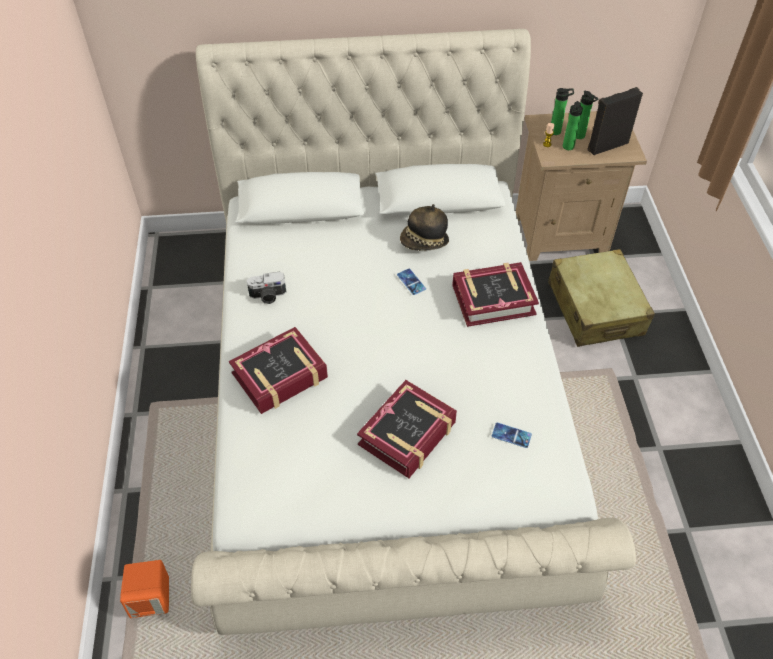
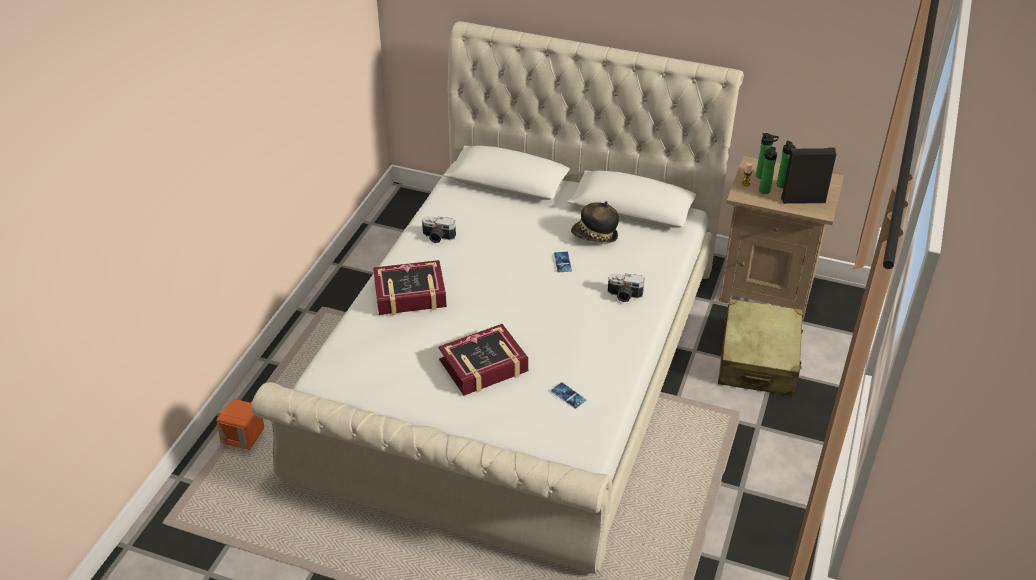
camera: 25 degrees right, 10 degrees down
book [452,262,539,327] -> camera [608,273,645,302]

